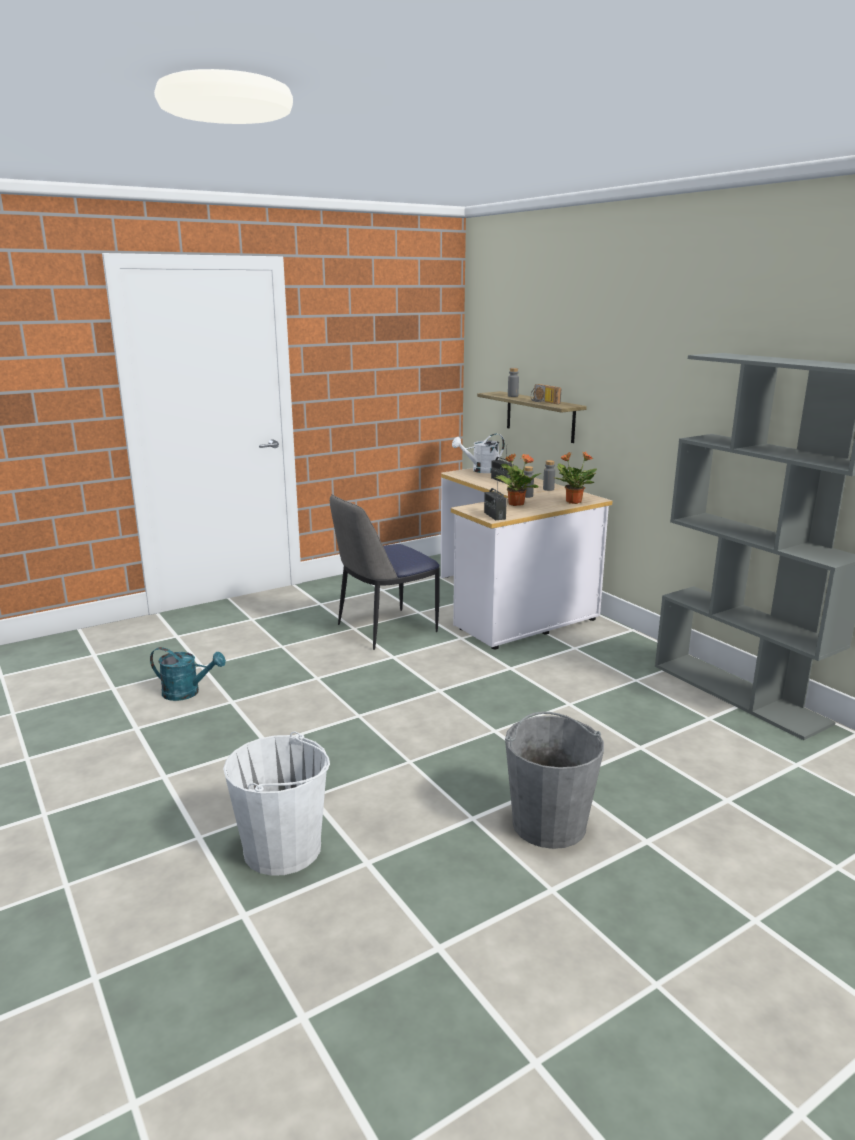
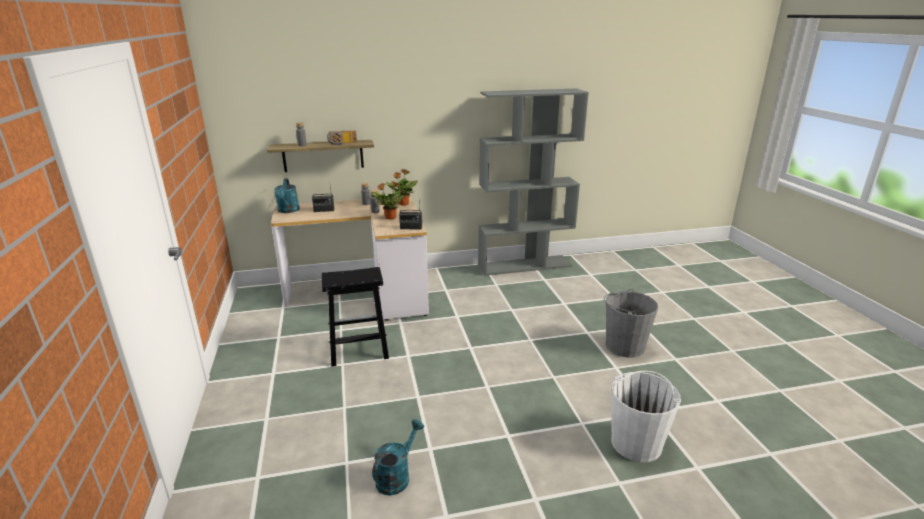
camera: 70 degrees left, 5 degrees up
chair [330,494,440,650] -> black stool [322,267,389,367]
white watering can [452,434,505,473] -> turquoise watering can [275,178,300,213]

